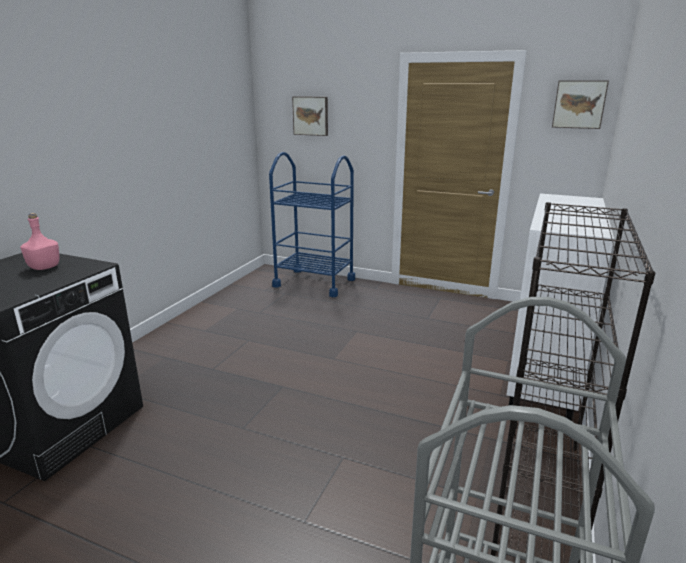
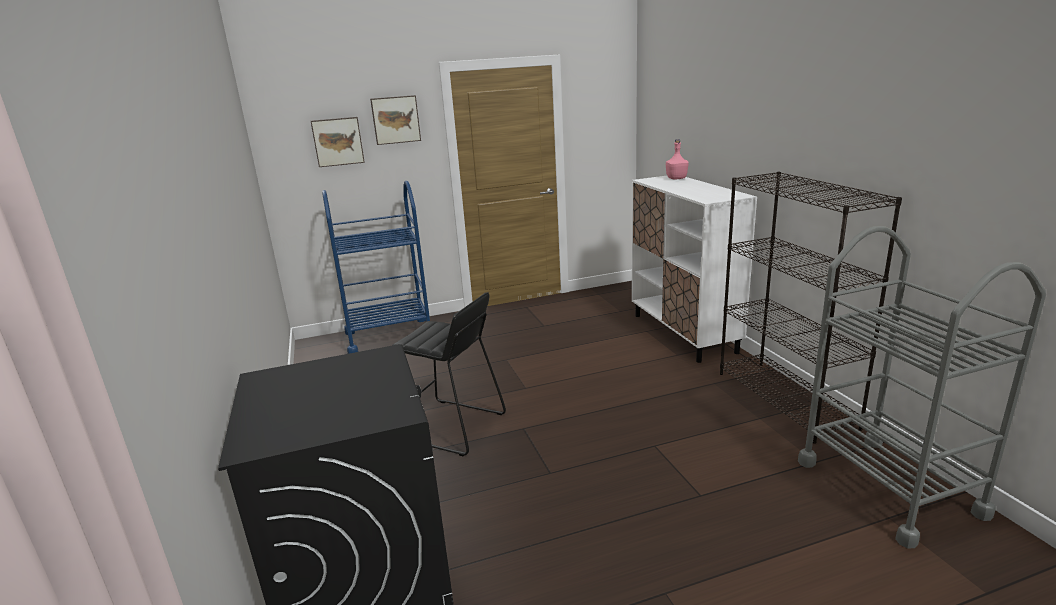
camera: 40 degrees left, 0 degrees up
pink bottle [20,213,60,270] -> pink bottle moved to [666,139,689,179]
picture [552,80,609,129] -> picture moved to [370,95,421,145]
none -> black stool [392,292,506,457]

